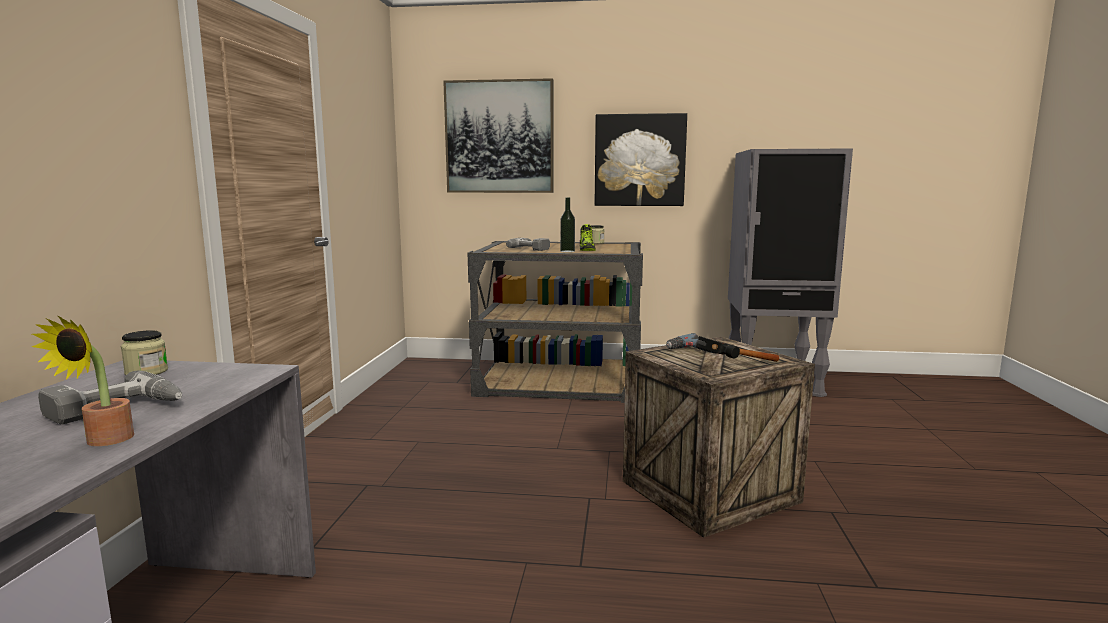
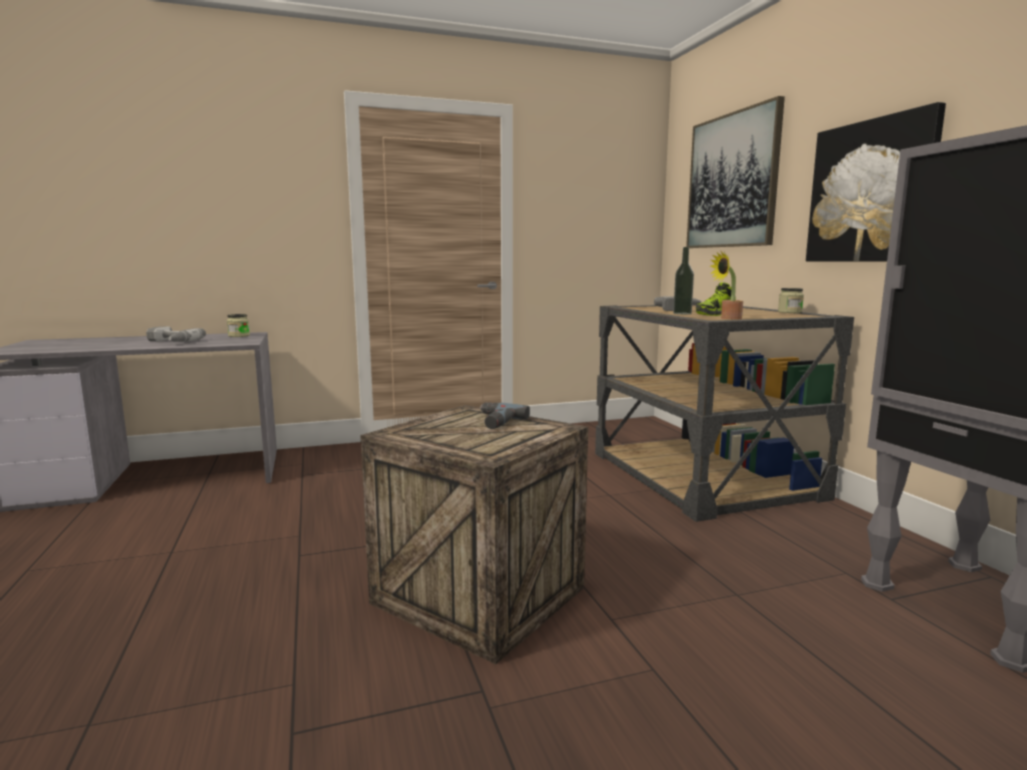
camera: 65 degrees right, 0 degrees up
potted plant [32,316,134,446] -> potted plant moved to [710,250,743,320]
hammer [697,336,779,362] -> none

